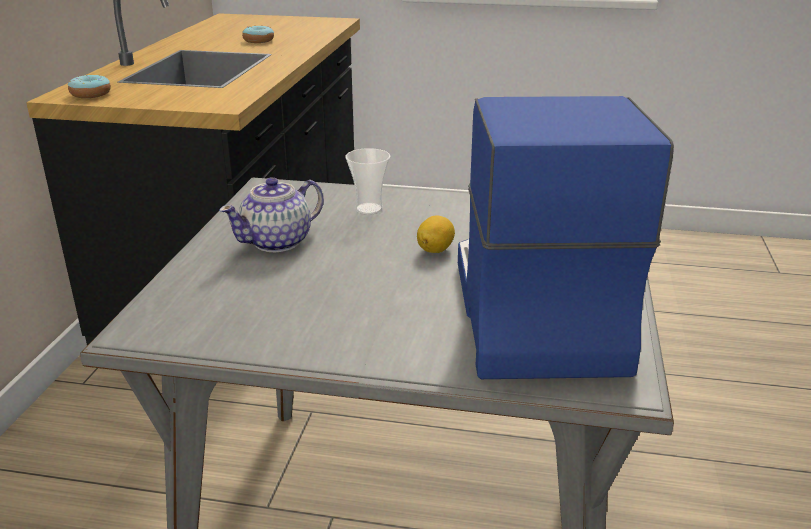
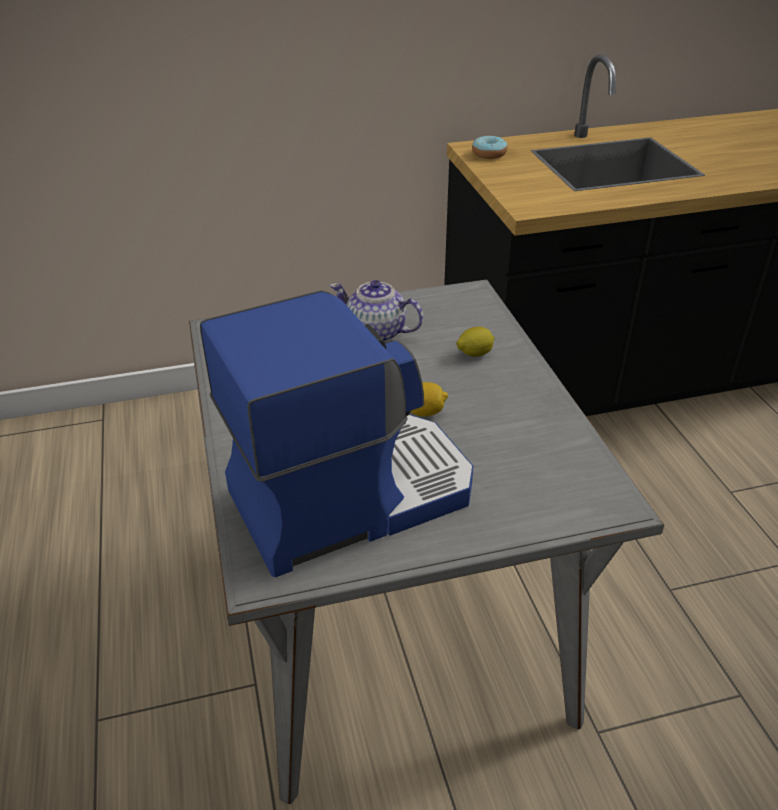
camera: 65 degrees right, 10 degrees up
donut [242,25,274,43] -> none
cup [345,148,390,215] -> lemon [456,326,495,357]

